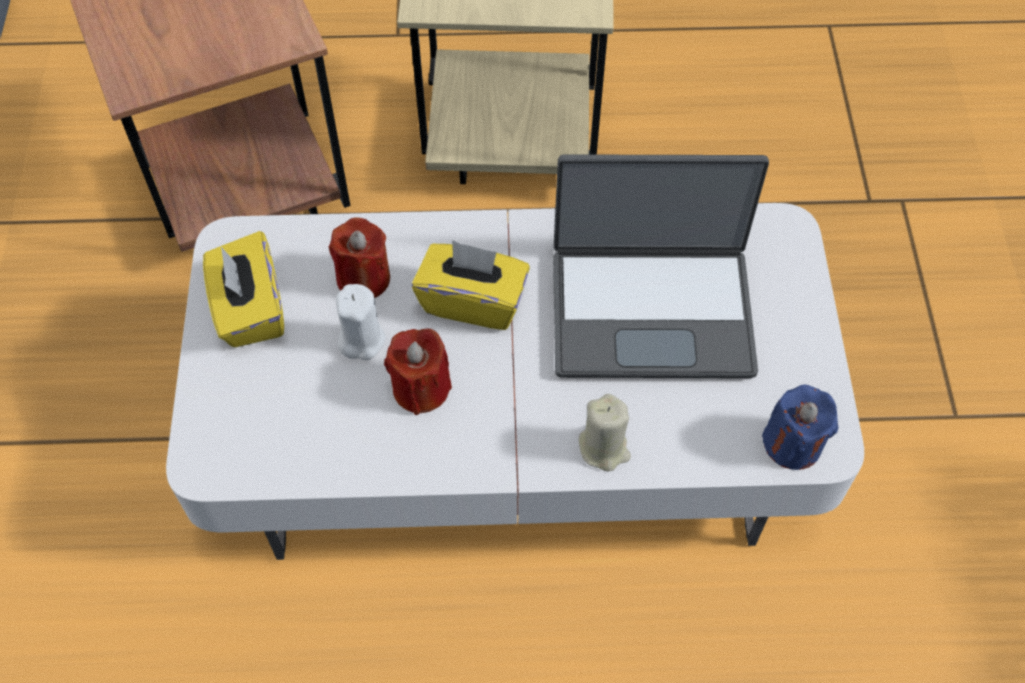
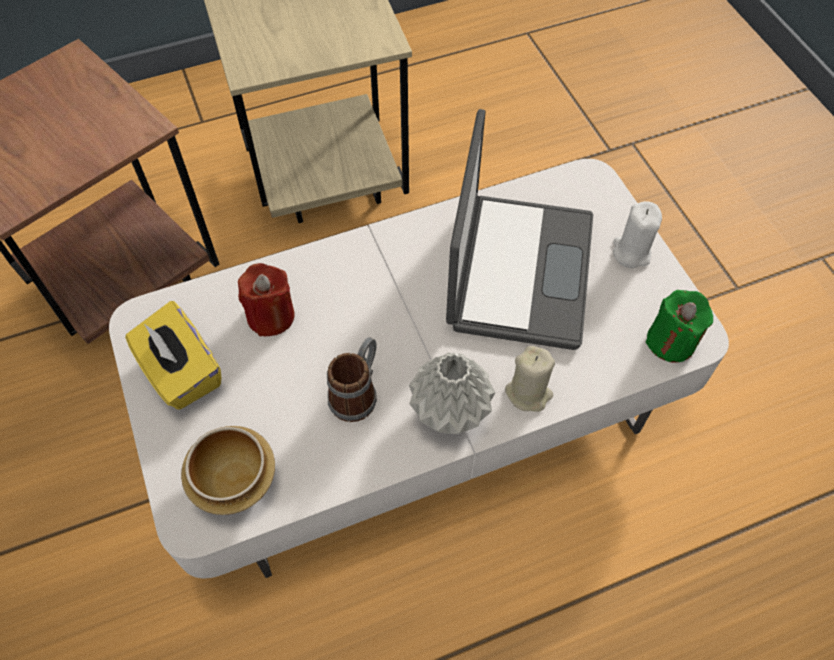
camera: 20 degrees left, 0 degrees up
white candle [336,284,386,360] -> white candle moved to [613,201,662,268]
red candle [384,329,452,415] -> mug [327,337,377,422]
yellow tissue box [412,240,530,330] -> none
laptop [553,154,769,378] -> laptop turned 60 degrees counterclockwise [446,109,593,350]
blue candle [762,384,838,470] -> green candle [645,290,713,363]
none -> bowl [181,426,275,515]
none -> grey vase [409,352,495,434]

